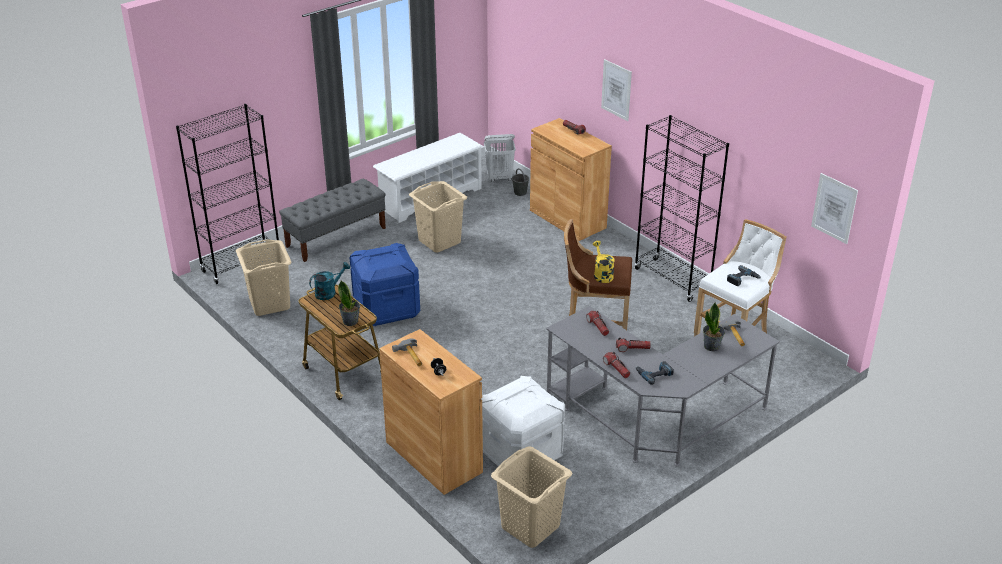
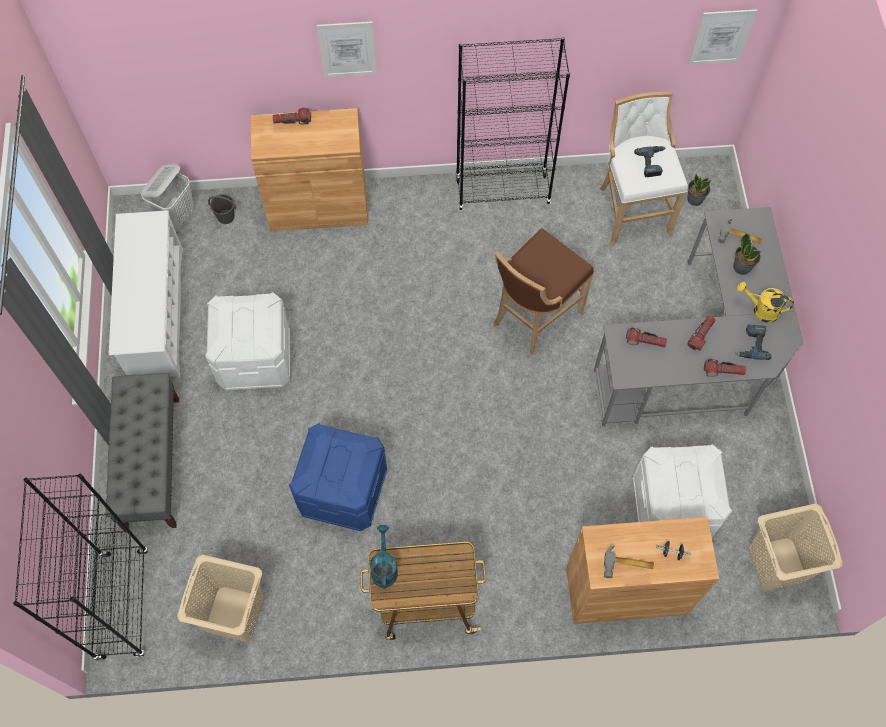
camera: 55 degrees left, 30 degrees up
potted plant [338,281,360,326] -> potted plant moved to [687,173,711,206]
beige laundry basket [409,181,467,253] -> white storage box [205,292,290,390]
yellow watering can [593,241,615,283] -> yellow watering can moved to [737,282,794,323]

